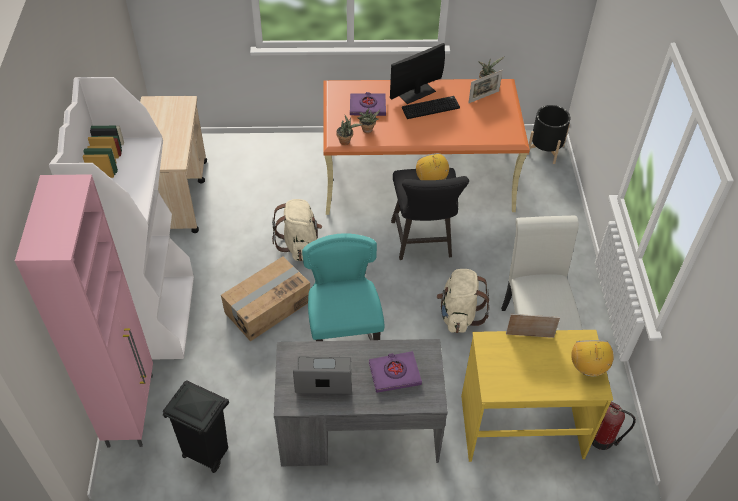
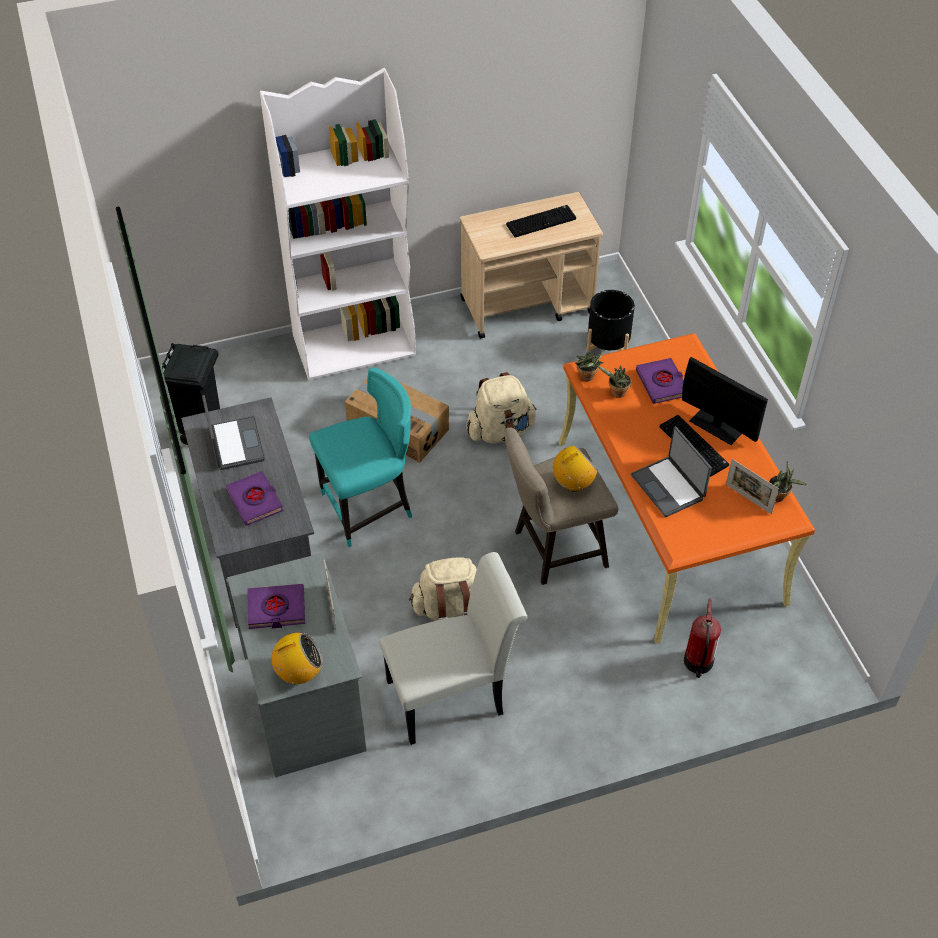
camera: 75 degrees right, 0 degrees up
pink cabinet [15,174,153,448] -> none
black stool [391,168,469,260] -> beige stool [505,428,618,585]
yellow desk [461,330,613,462] -> grey desk [226,553,367,777]
black planter [527,105,570,164] -> black planter moved to [586,290,635,356]
fire extinguisher [592,401,636,450] -> fire extinguisher moved to [684,598,721,678]
none -> purple book [247,584,305,629]
none -> keyboard [506,205,576,238]
none -> laptop [631,426,712,517]

